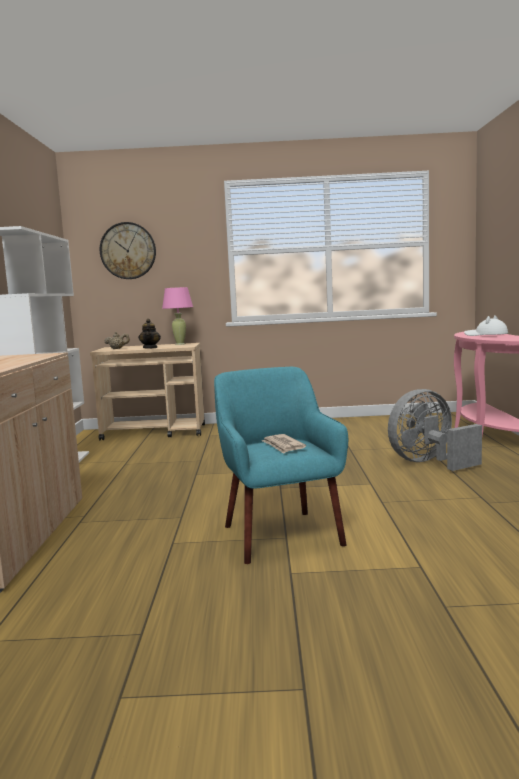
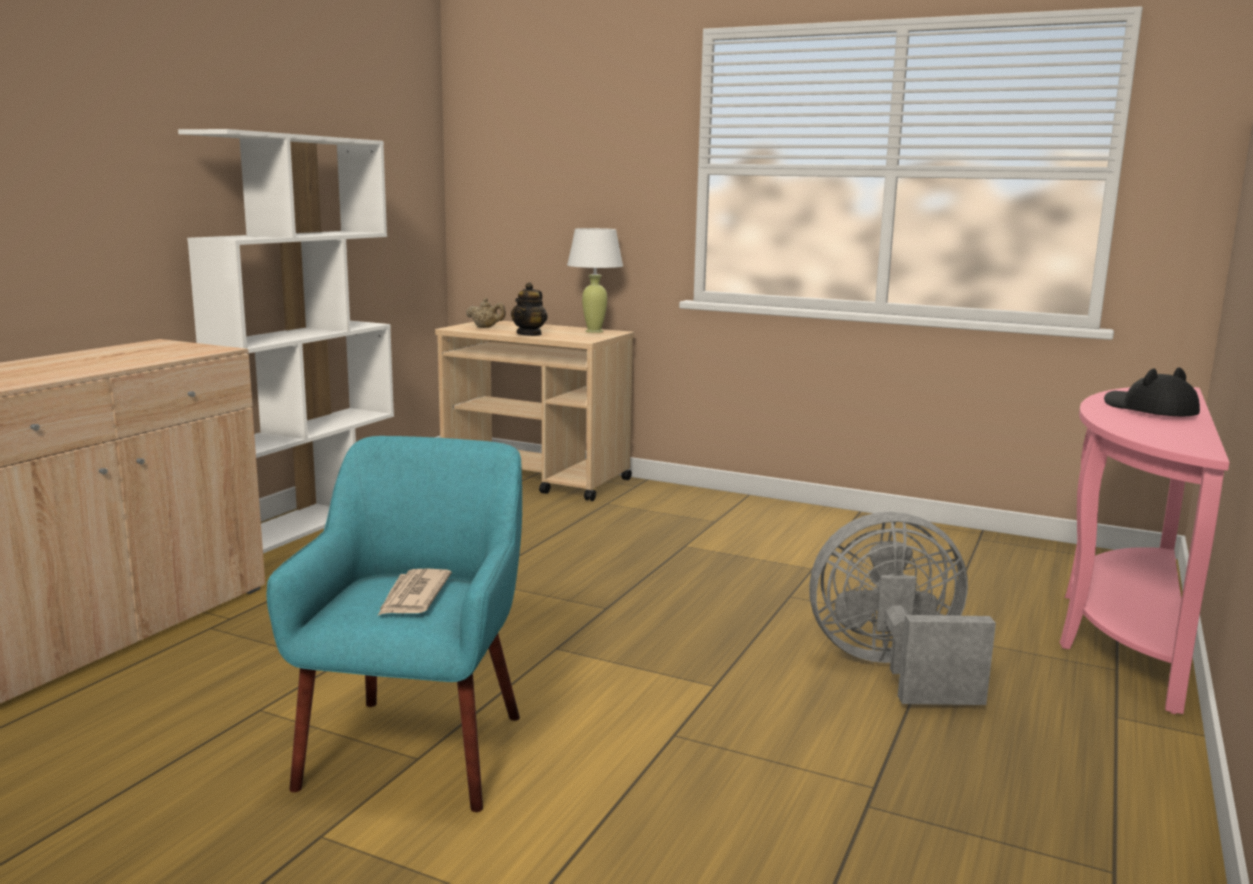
camera: 25 degrees right, 5 degrees up
wall clock [100,222,156,279] -> none
pink table lamp [162,287,193,345] -> white table lamp [567,228,623,333]
white hat [464,315,508,336] -> black hat [1104,367,1200,416]

